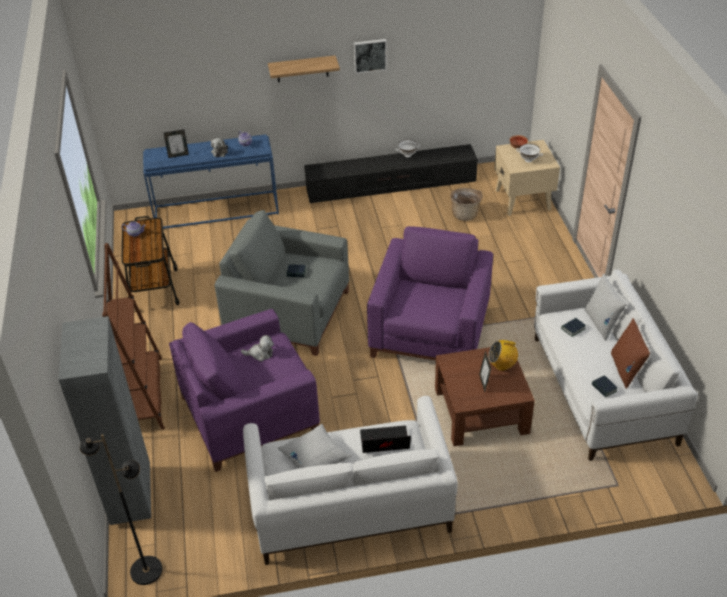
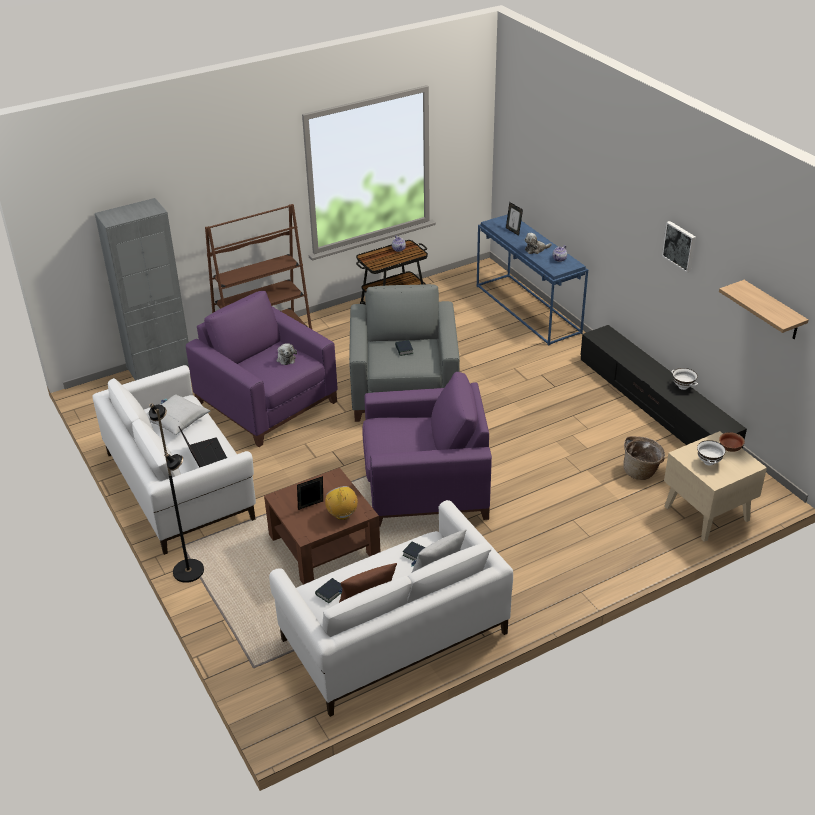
camera: 70 degrees right, 5 degrees down
black floor lamp [79,434,163,585] -> black floor lamp moved to [149,403,204,583]
shelf [268,55,340,82] -> shelf moved to [719,280,809,339]

